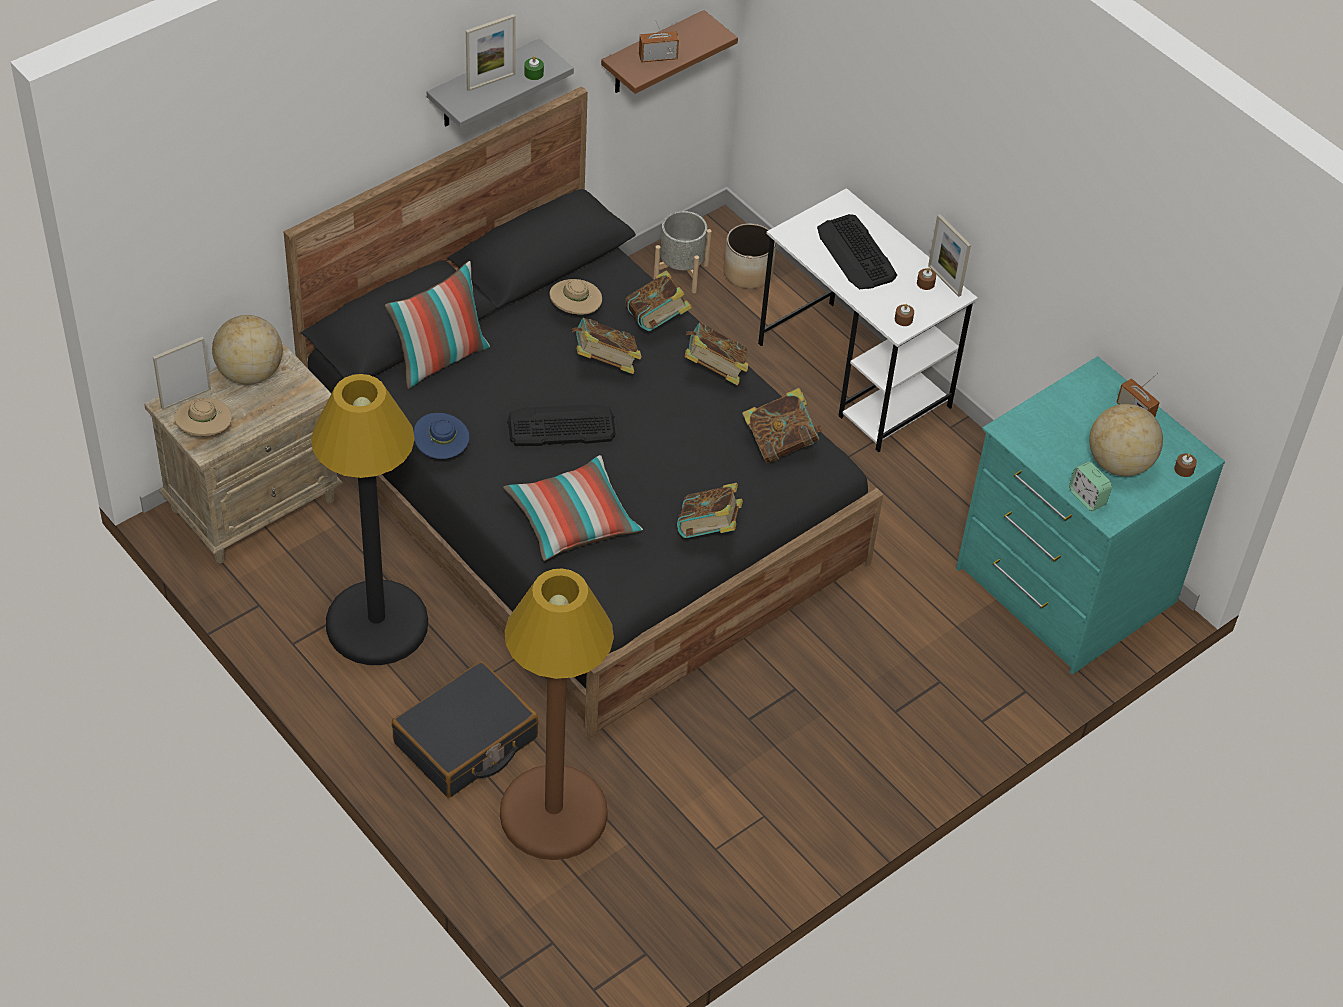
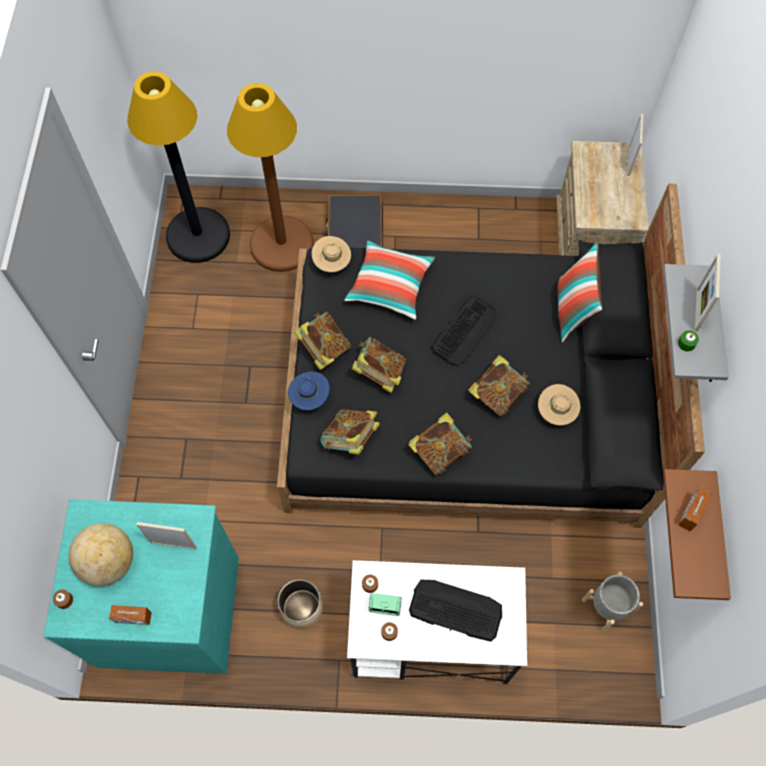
camera: 135 degrees right, 15 degrees up
beige hat [174,398,232,437] -> beige hat moved to [312,236,351,272]
globe [212,315,283,385] -> none
black floor lamp [311,374,428,665] -> black floor lamp moved to [128,71,230,263]
blue hat [414,413,470,459] -> blue hat moved to [288,372,330,410]
book [625,270,692,331] -> book moved to [352,337,406,393]
planter [724,223,776,289] -> planter moved to [278,579,323,630]
picture frame [928,214,971,297] -> picture frame moved to [136,522,196,550]
alarm clock [1069,462,1112,511] -> alarm clock moved to [369,593,402,616]

